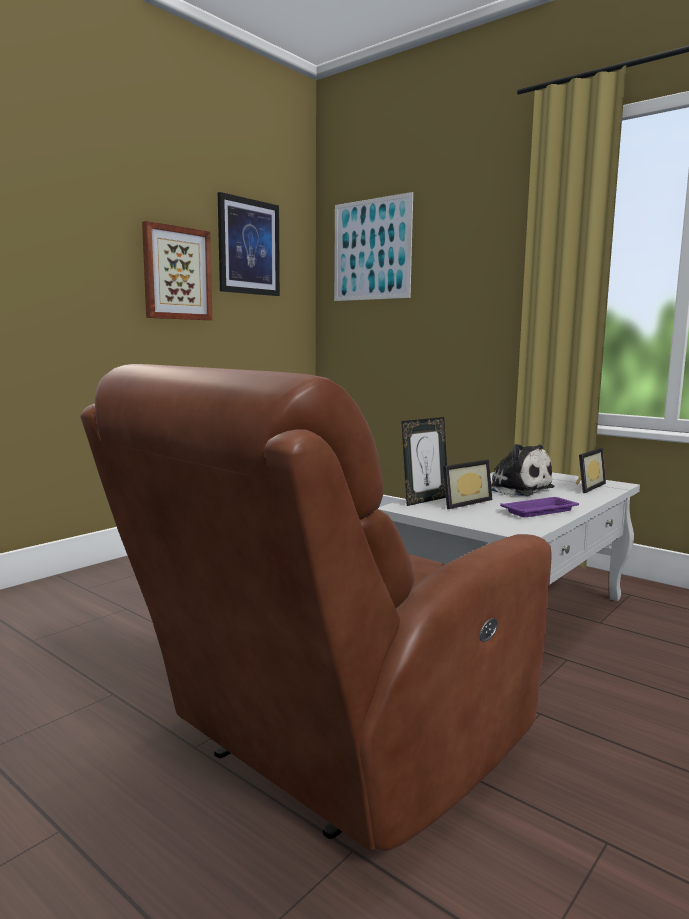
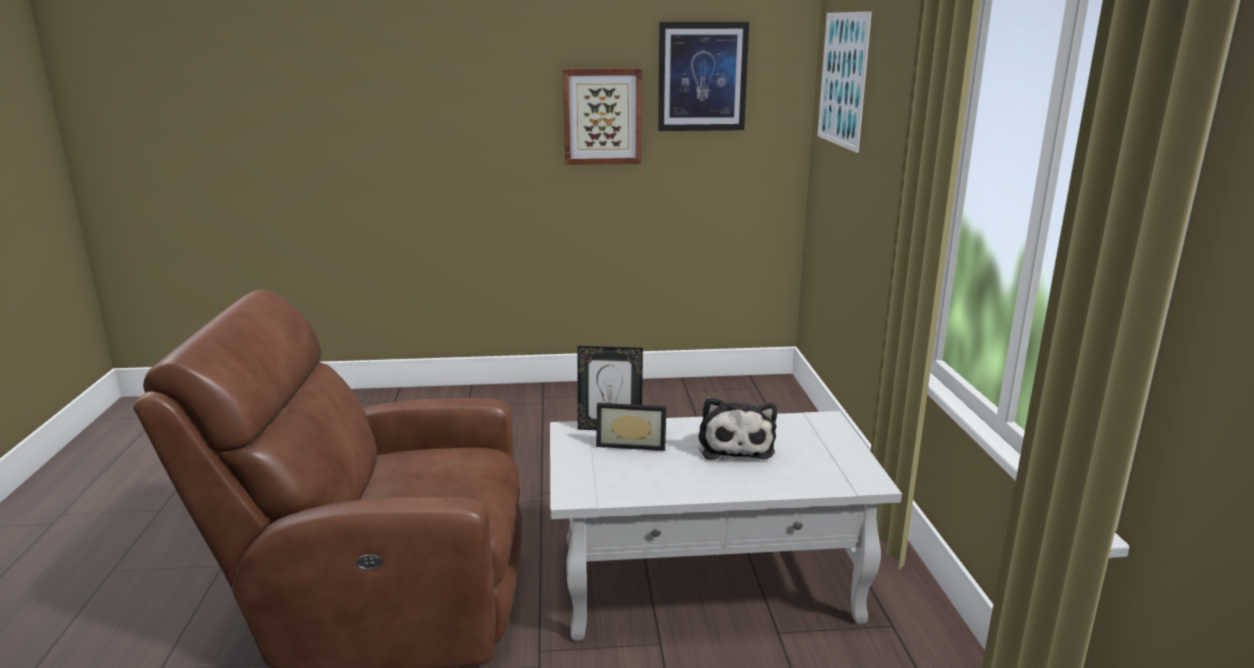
camera: 45 degrees right, 10 degrees up
purple tray [500,497,579,517] -> none
picture frame [576,448,606,493] -> none

